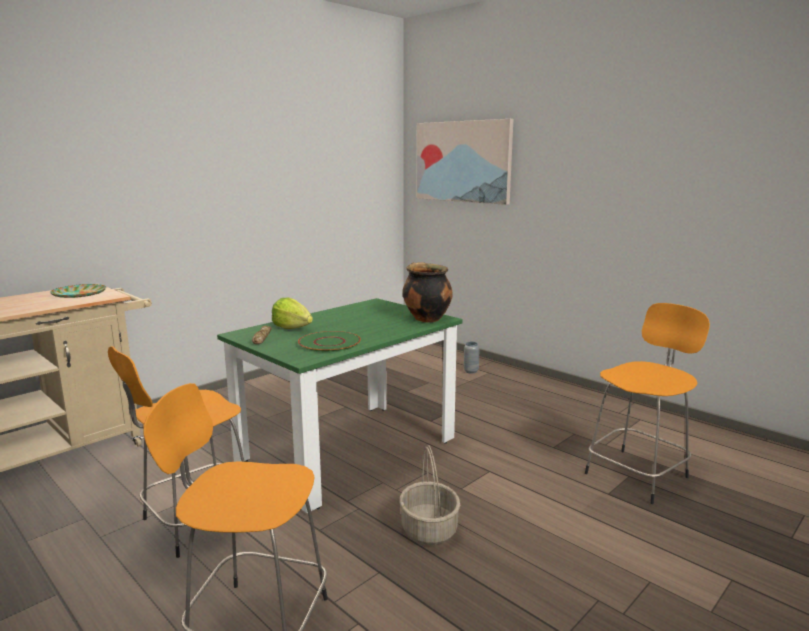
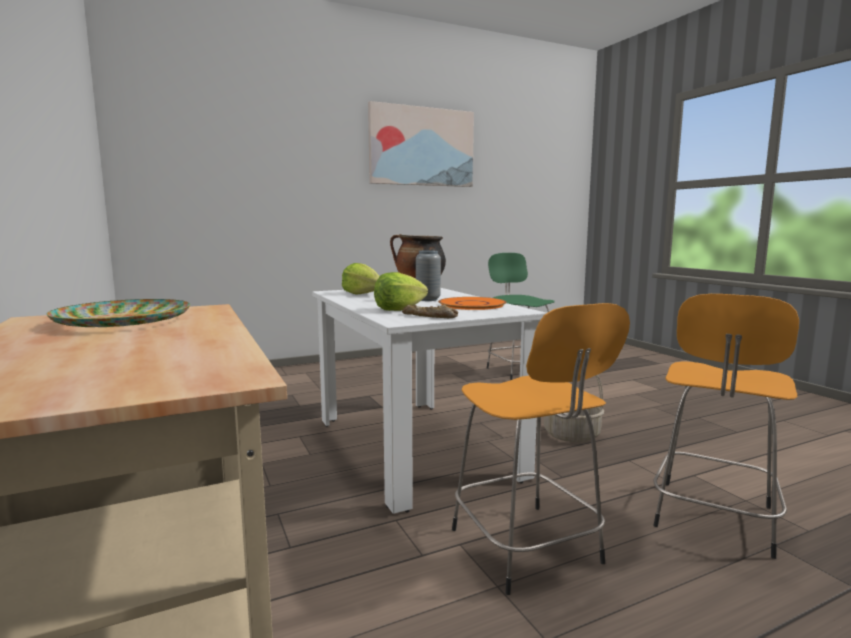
camera: 70 degrees left, 5 degrees down
green dining table [217,298,462,513] -> white dining table [312,288,546,514]
green plate [298,331,361,352] -> orange plate [438,297,507,310]
picture [417,119,513,205] -> picture moved to [368,101,474,187]
grey vase [464,342,480,374] -> grey vase moved to [416,250,441,301]
orange stool [585,303,710,504] -> green stool [487,253,555,380]
none -> lettuce [342,263,380,295]

